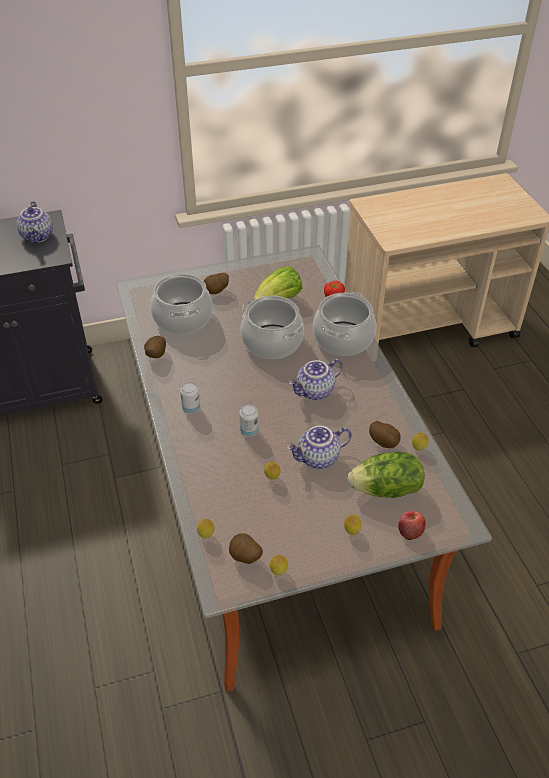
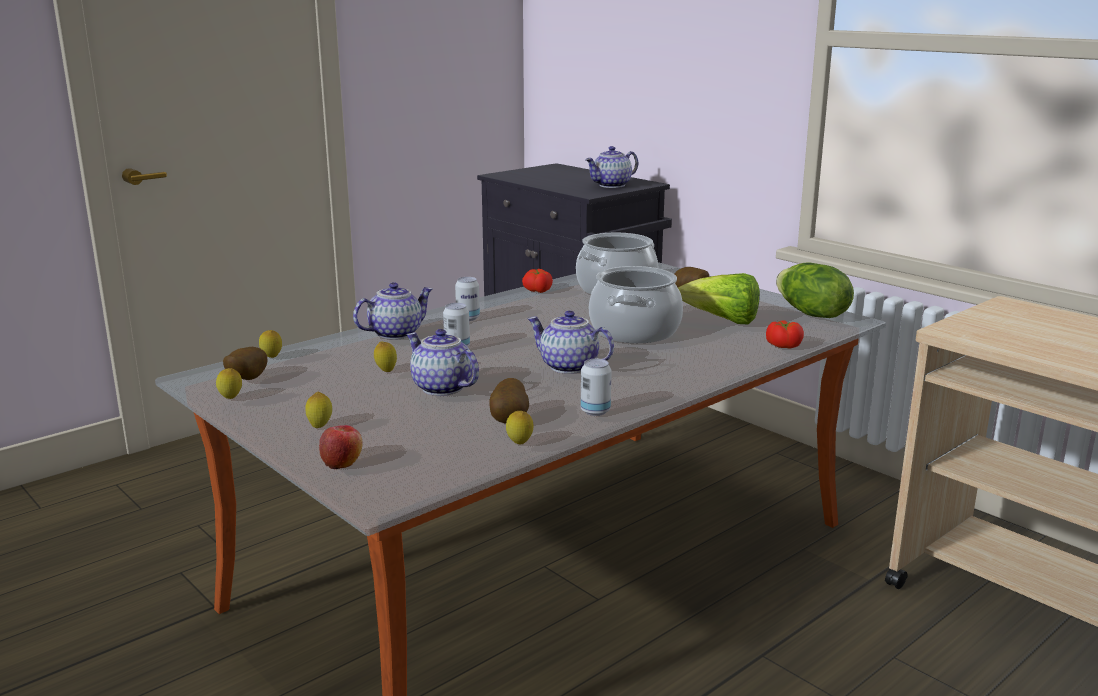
camera: 65 degrees right, 25 degrees down
potato [144,336,166,358] -> tomato [522,269,553,293]
cooking pot [313,292,376,356] -> none
lettuce [347,452,425,498] -> lettuce moved to [776,263,854,318]
none -> teapot [353,282,433,340]
none -> can [581,359,612,416]

